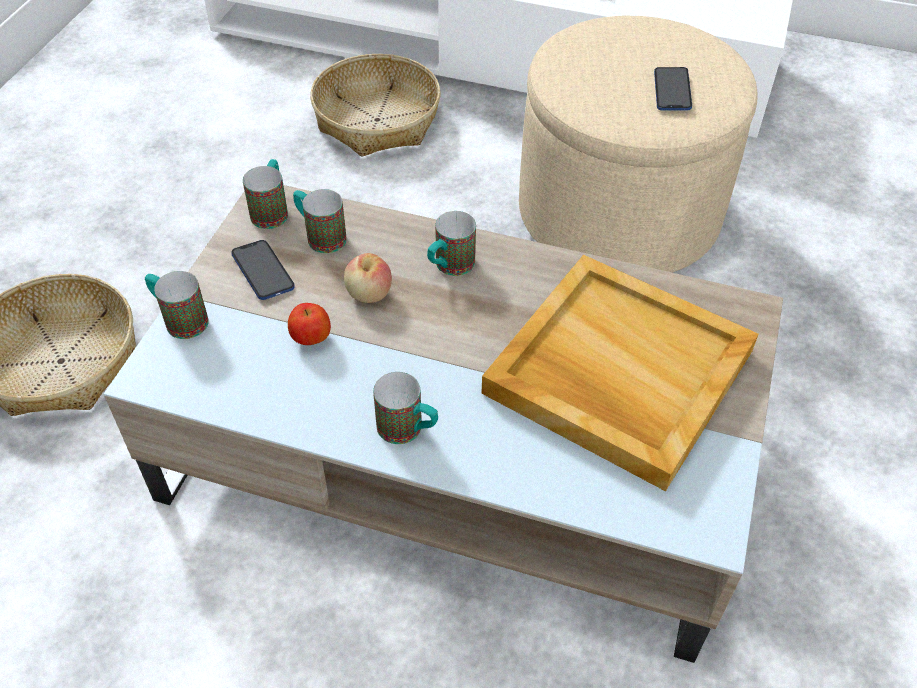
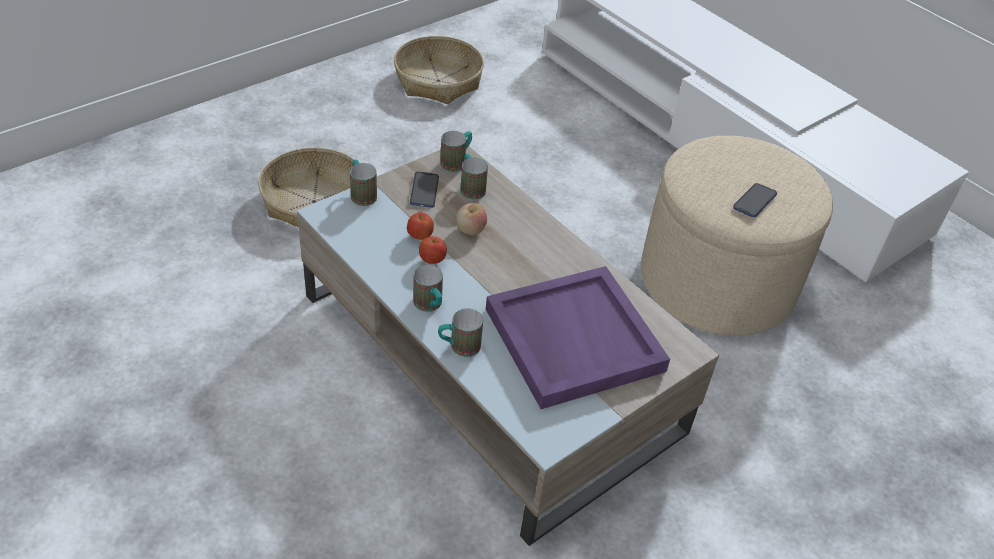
camera: 30 degrees right, 5 degrees down
basket [310,54,441,156] -> basket moved to [394,36,484,104]
mug [427,211,476,276] -> mug moved to [438,308,483,357]
beige tray [481,255,759,491] -> purple tray [486,266,670,409]
none -> apple [419,236,447,264]

